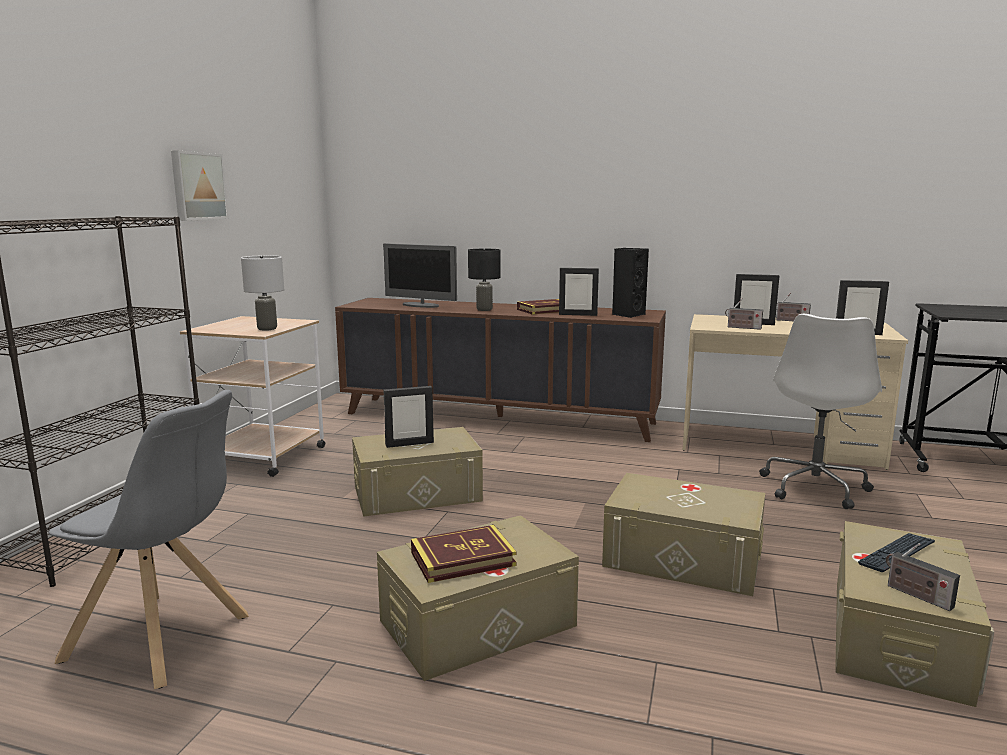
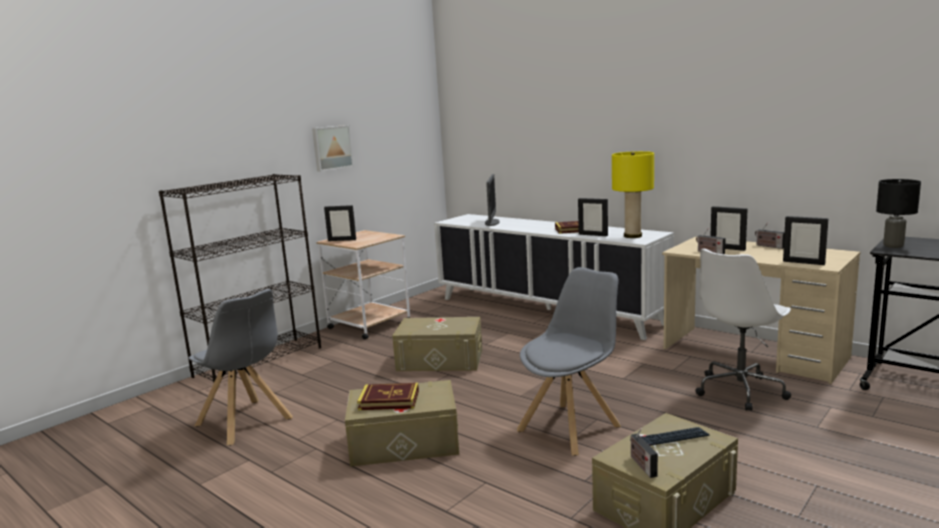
camera: 25 degrees right, 0 degrees up
white table lamp [241,255,284,331] -> none
brown cabinet [335,298,666,442] -> white cabinet [434,214,674,340]
monitor [383,243,457,308] -> monitor turned 135 degrees counterclockwise [485,174,499,226]
picture frame [383,386,434,448] -> picture frame moved to [324,205,356,241]
black table lamp [468,248,500,311] -> black table lamp moved to [876,179,921,248]
beige storage box [602,473,765,596] -> grey chair [517,267,621,456]
black speaker [612,248,649,318] -> yellow table lamp [612,151,654,238]

